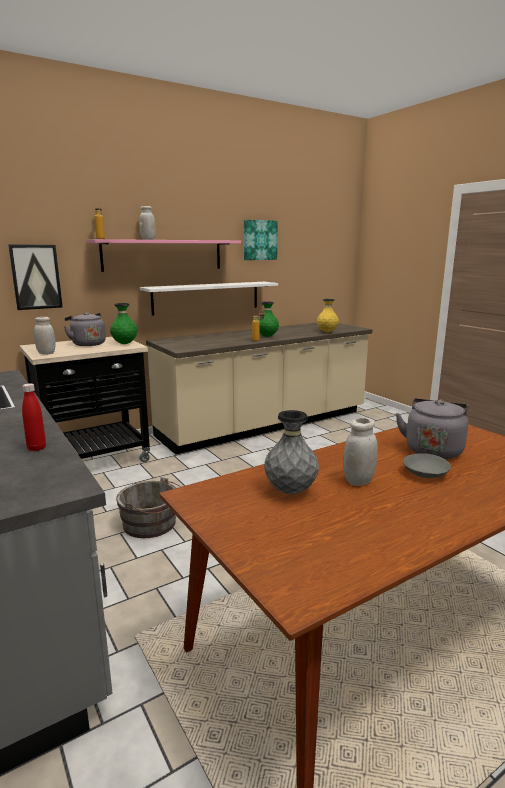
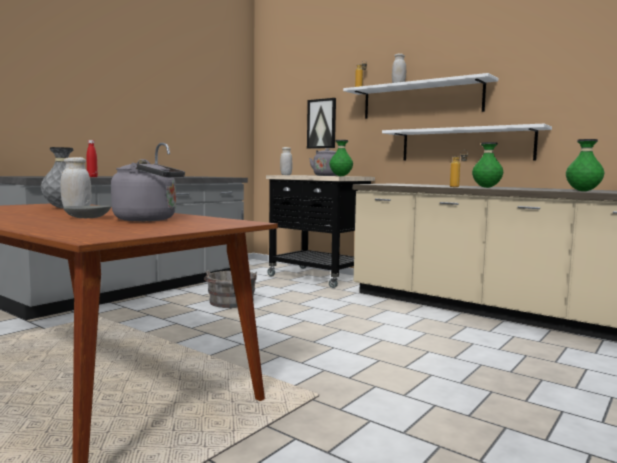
camera: 70 degrees right, 10 degrees down
pink shelf [87,239,241,272] -> white shelf [343,73,498,119]
picture [244,220,278,260] -> none
yellow vase [317,299,339,332] -> green vase [566,139,605,191]

